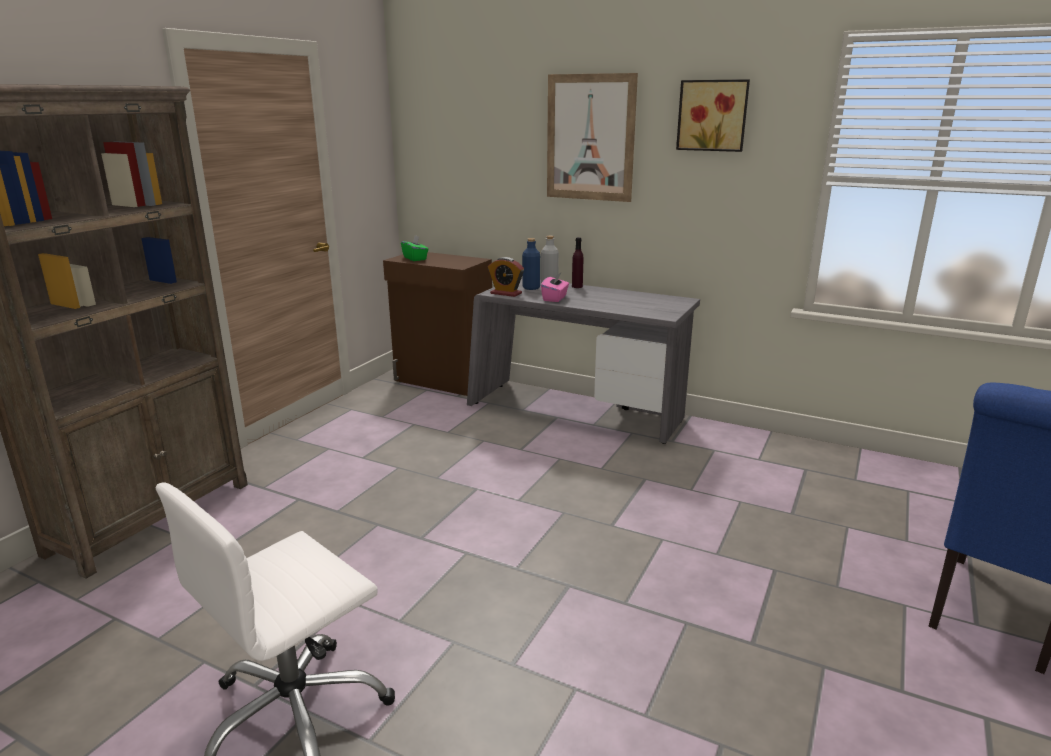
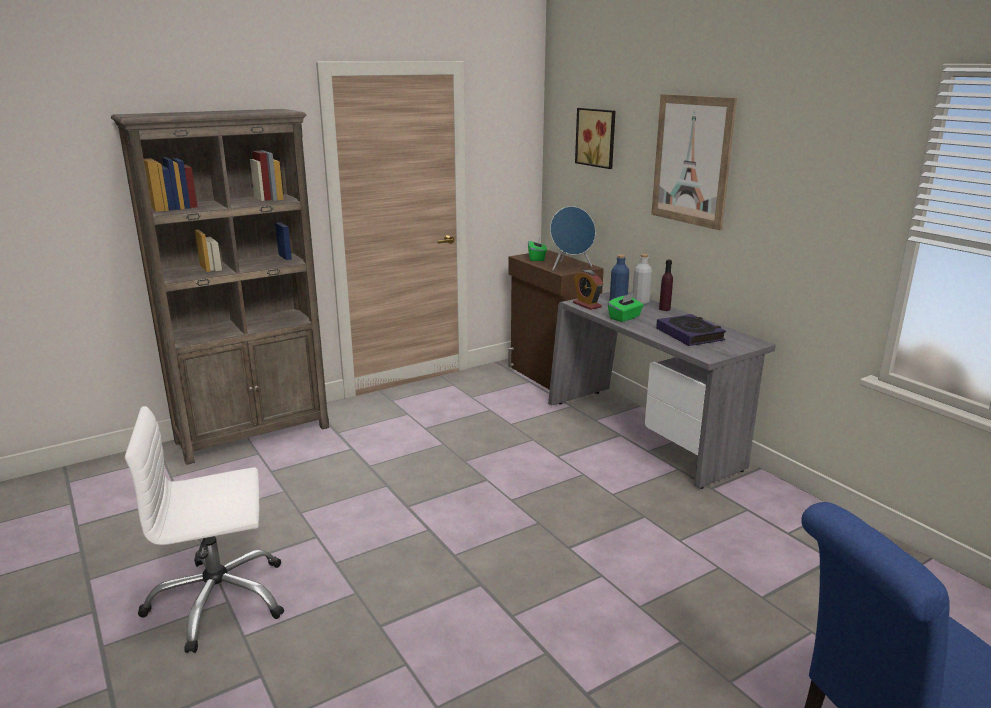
camera: 30 degrees right, 0 degrees up
pink tissue box [541,273,569,302] -> green tissue box [608,293,644,322]
picture [676,79,750,152] -> picture moved to [575,108,615,169]
none -> blue speaker [550,206,595,271]
none -> book [656,314,726,346]

